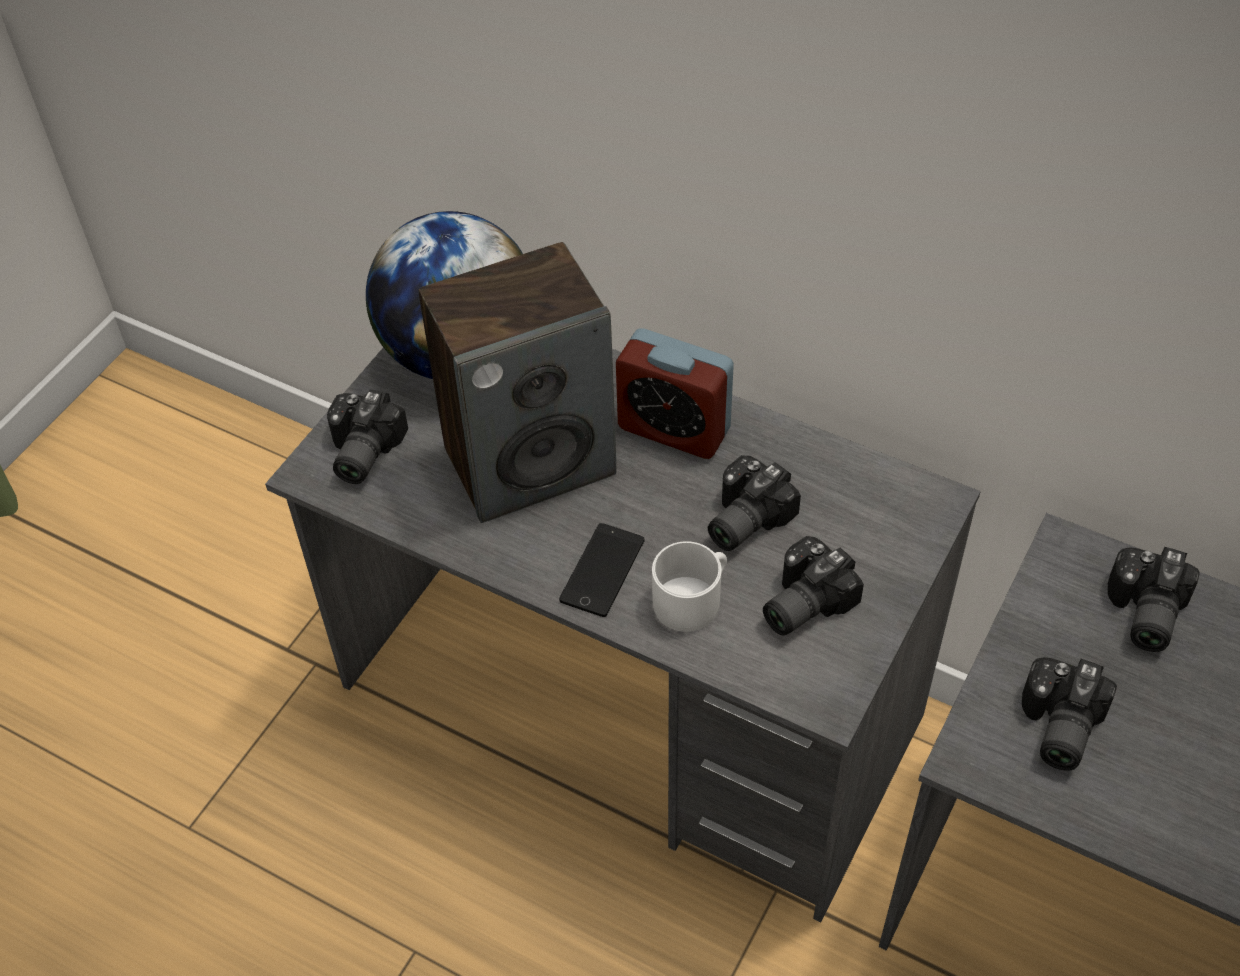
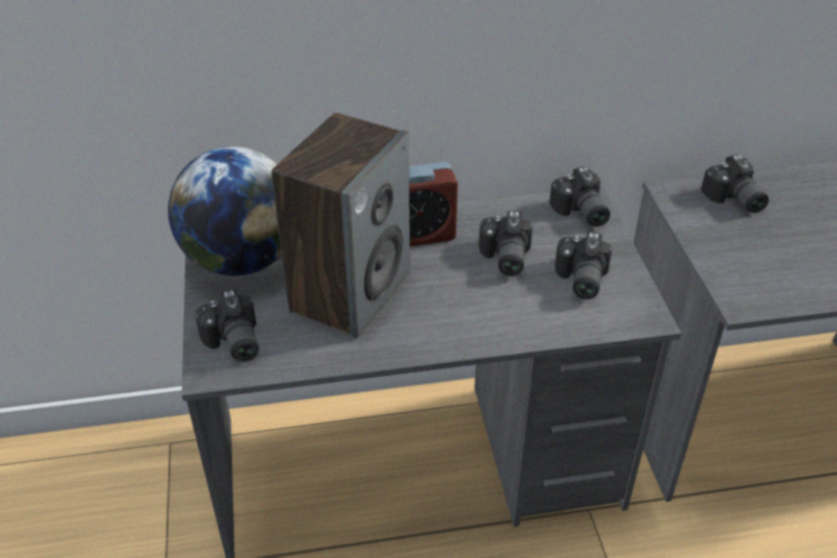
camera: 40 degrees left, 10 degrees down
phone [559,523,644,617] -> none
white mug [652,541,727,632] -> none
camera [1022,657,1117,771] -> camera moved to [549,166,610,227]

